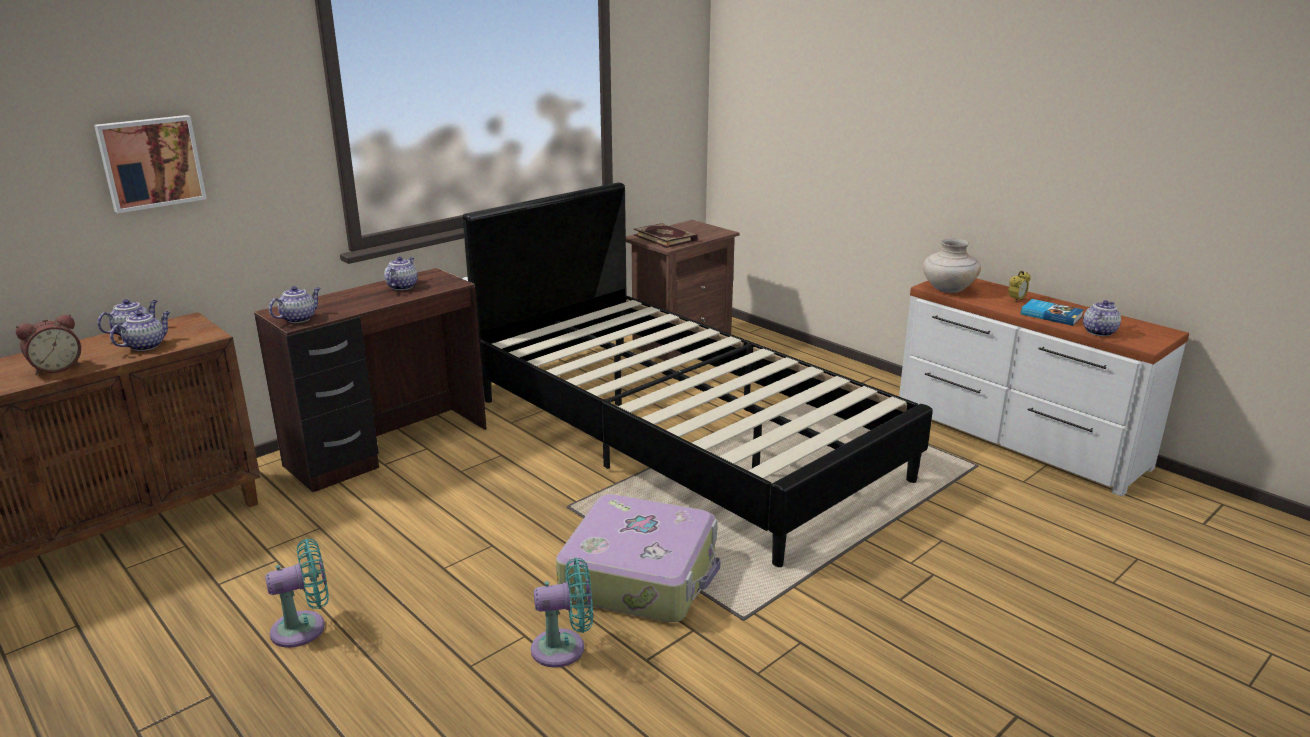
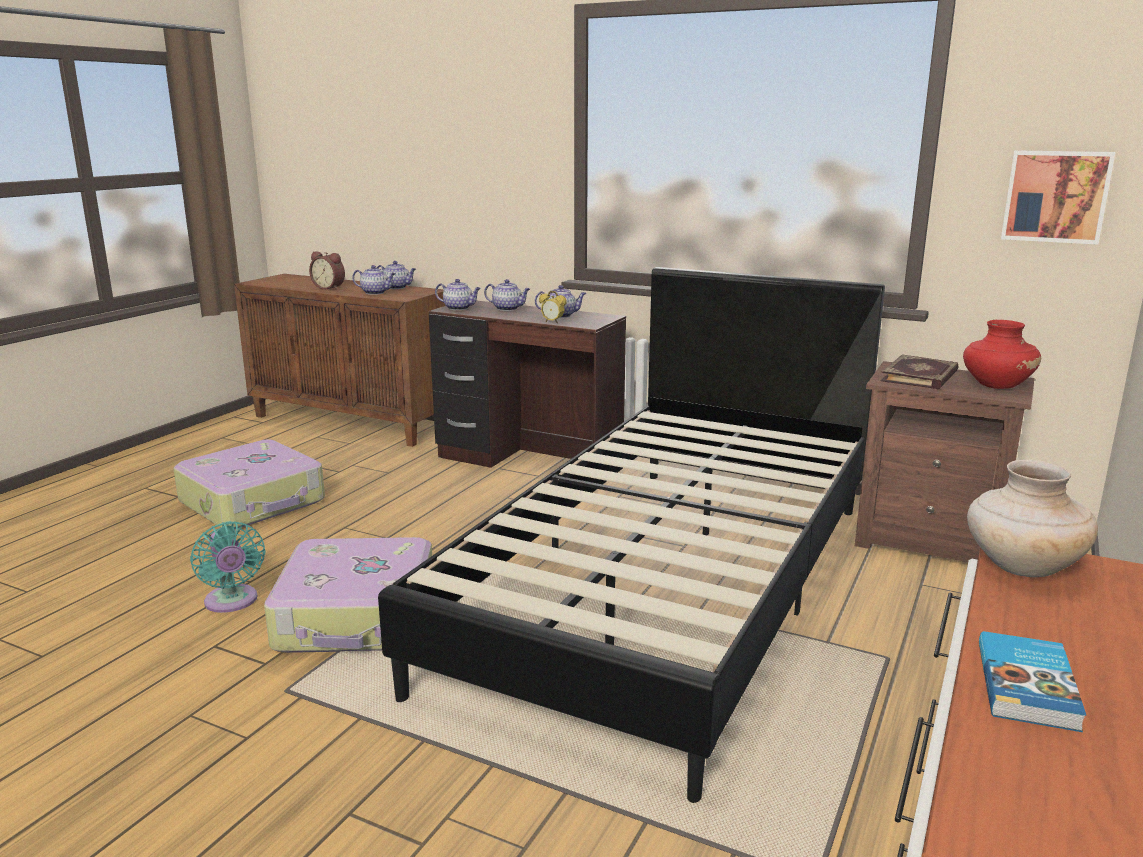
camera: 70 degrees right, 5 degrees down
picture [94,115,207,213] -> picture moved to [1001,150,1116,245]
turquoise fan [265,539,329,648] -> suitcase [173,439,325,529]
alarm clock [1008,270,1031,302] -> alarm clock moved to [539,291,567,323]
teapot [1083,300,1121,336] -> teapot moved to [484,279,530,311]
none -> red vase [963,320,1041,389]

